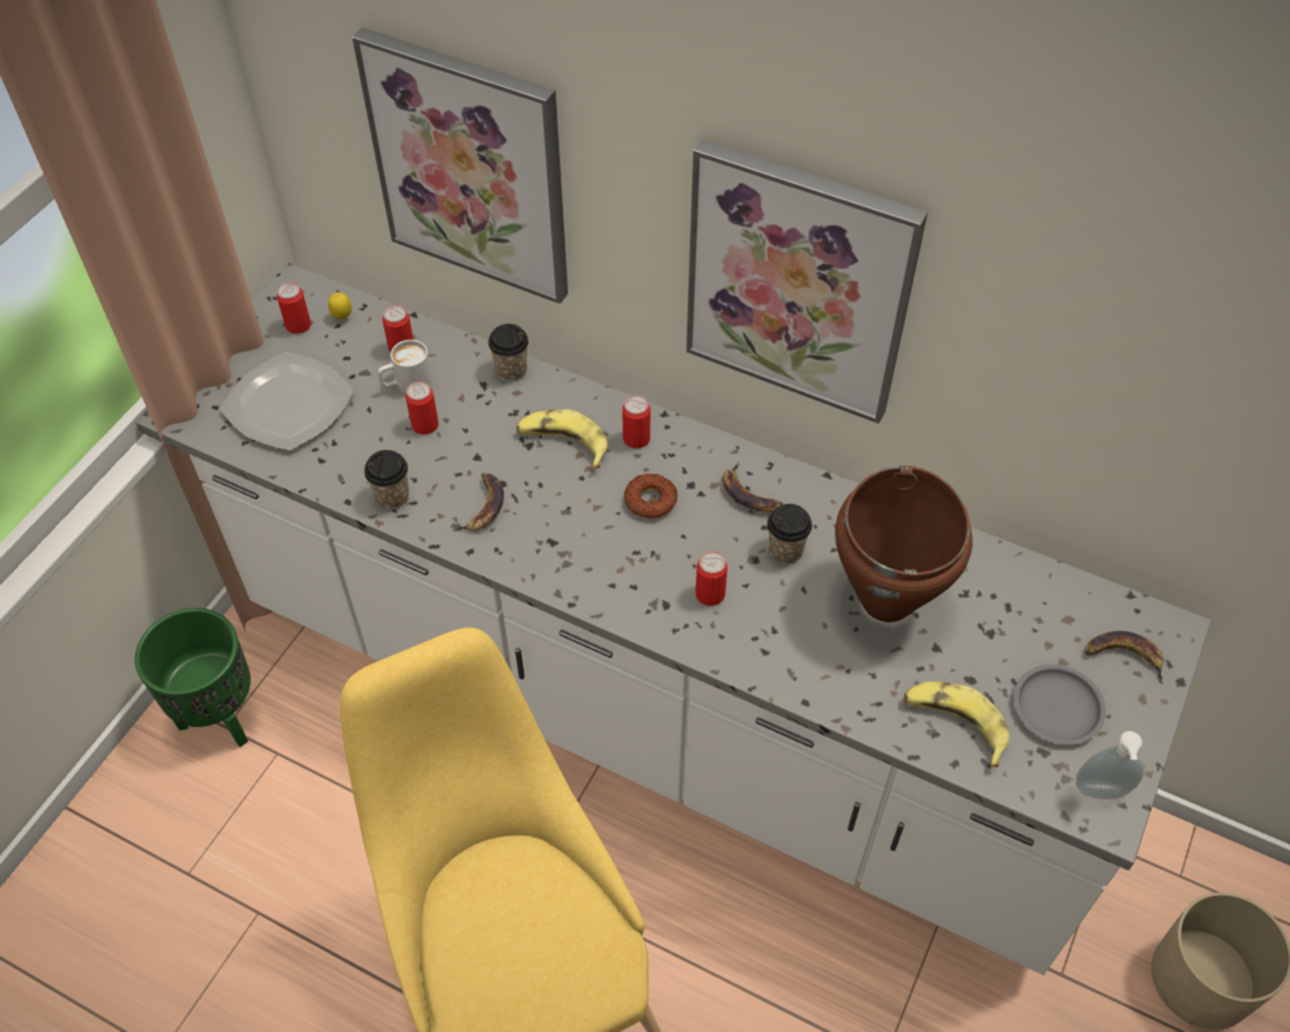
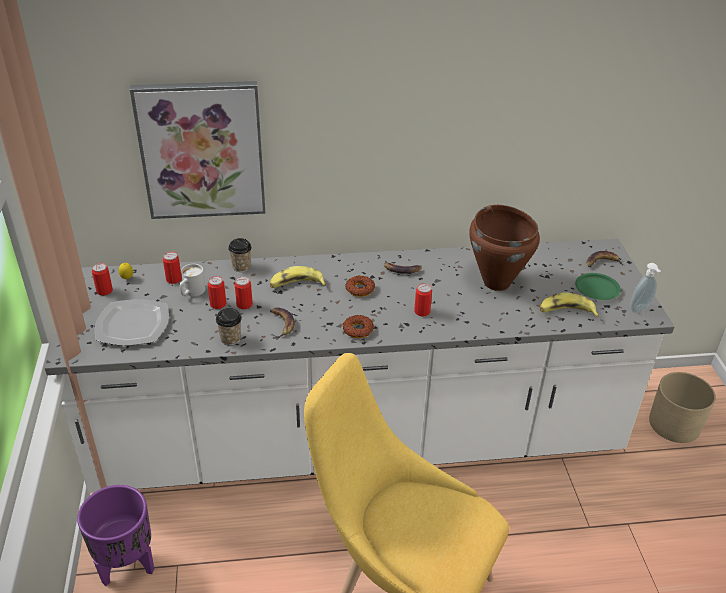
camera: 35 degrees left, 15 degrees down
green planter [135,608,251,747] -> purple planter [77,485,154,586]
can [622,395,650,448] -> can moved to [235,276,253,309]
picture [686,139,928,424] -> none
cup [767,504,812,564] -> none
grey plate [1014,665,1106,745] -> green plate [575,273,621,300]
none -> donut [343,315,374,338]

